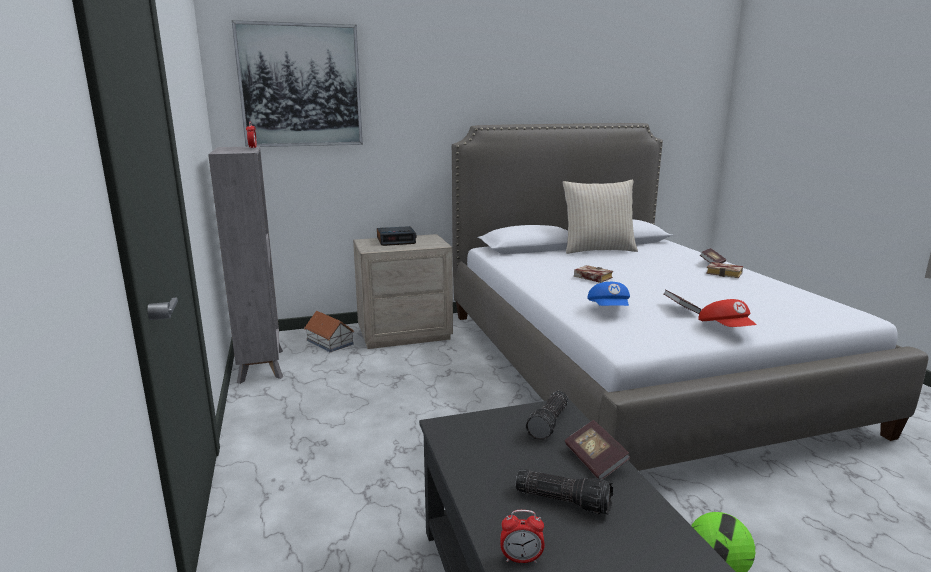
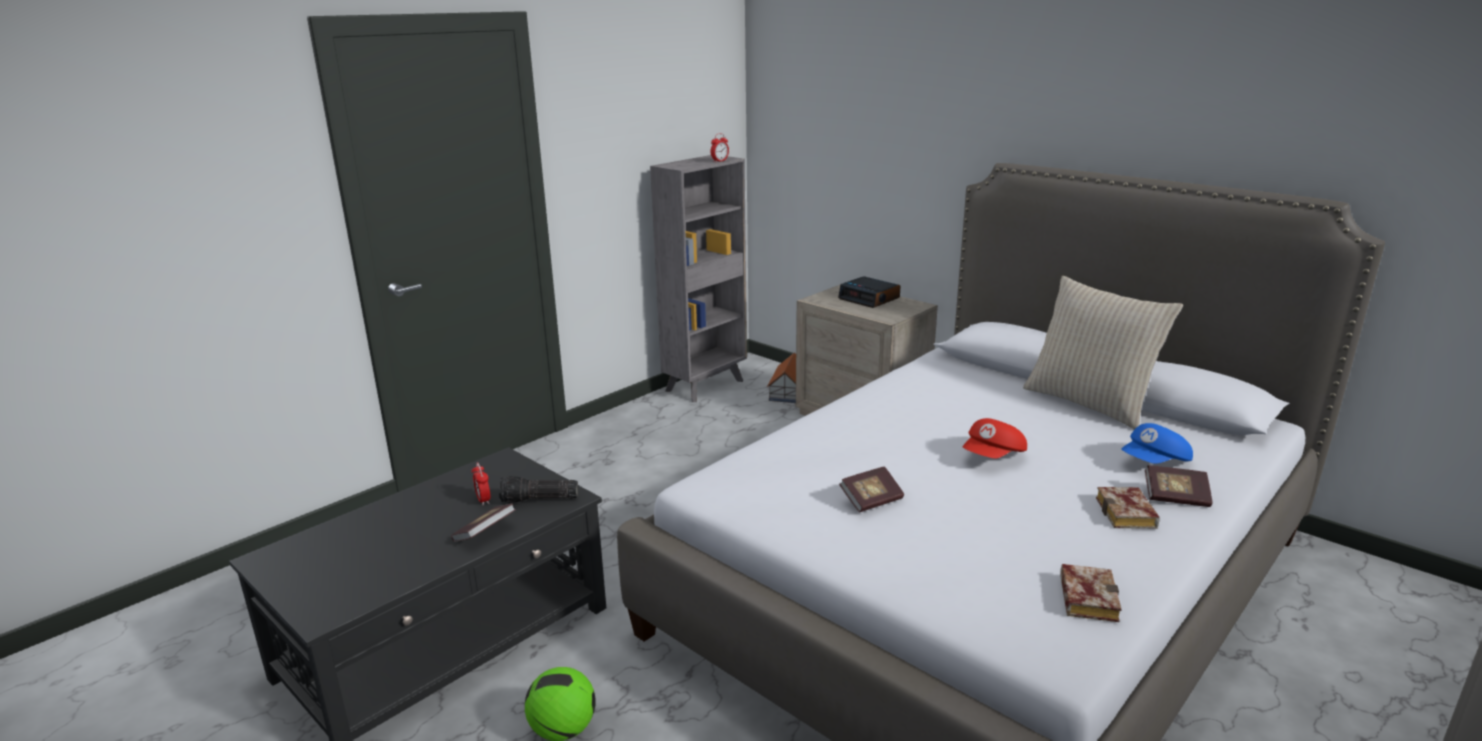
camera: 60 degrees right, 5 degrees up
picture [232,20,363,147] -> none
alarm clock [500,510,545,563] -> alarm clock moved to [471,462,490,505]
flashlight [516,469,613,515] -> none
book [574,265,613,283] -> book moved to [1060,564,1122,622]
blue cap [587,282,630,306] -> blue cap moved to [1121,423,1193,464]
red cap [698,299,757,327] -> red cap moved to [963,418,1027,458]

